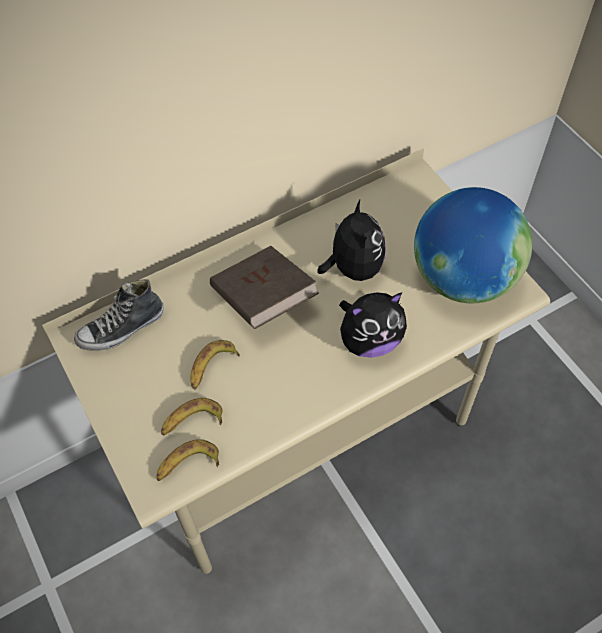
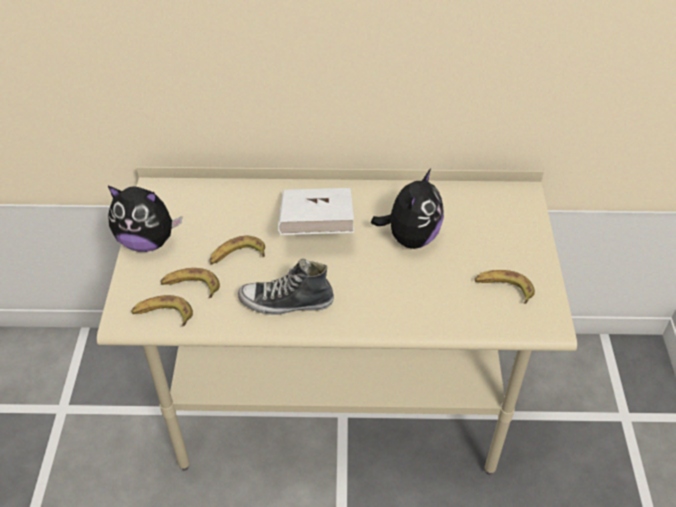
camera: 30 degrees right, 10 degrees down
shoe [74,279,164,351] -> shoe moved to [238,259,334,315]
brown book [210,246,319,329] -> white book [278,188,354,235]
plush toy [339,292,407,358] -> plush toy moved to [107,185,182,252]
globe [414,187,532,303] -> banana [475,270,535,304]

